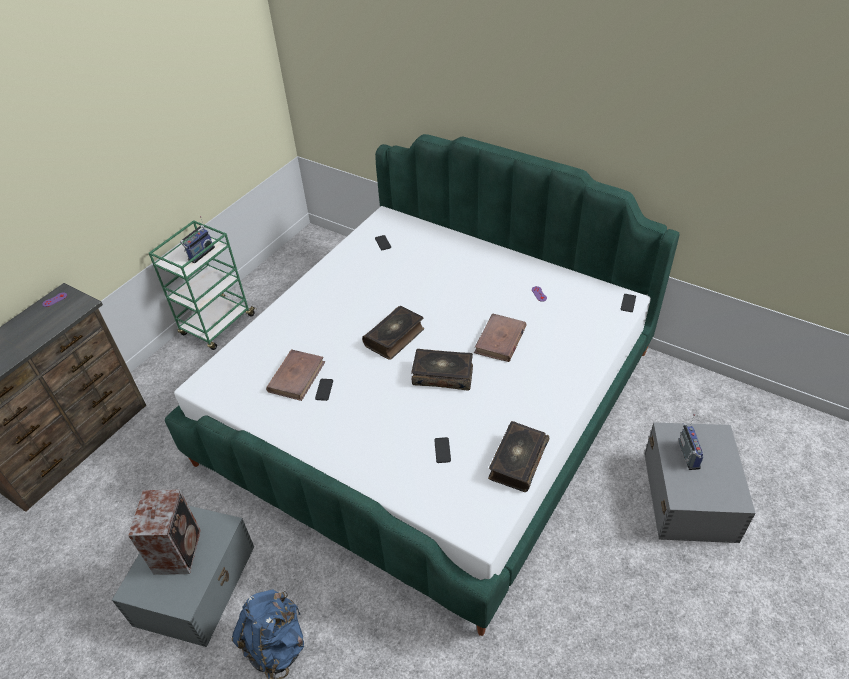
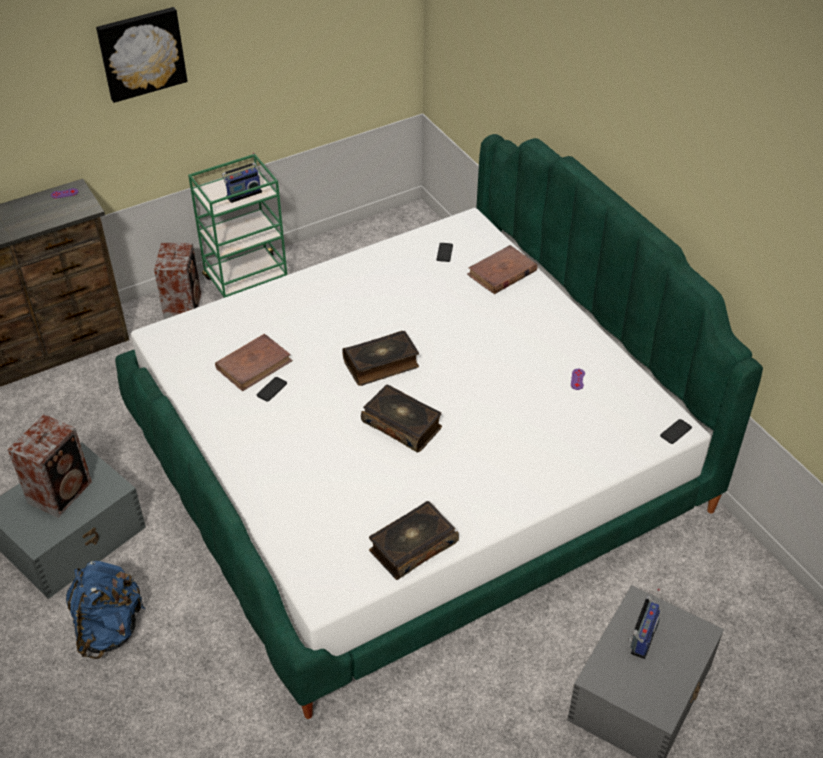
camera: 25 degrees right, 0 degrees up
phone [434,437,451,463] -> none
brown book [474,313,527,362] -> brown book moved to [467,245,537,294]
none -> picture [96,7,187,103]
none -> speaker [154,243,201,319]

